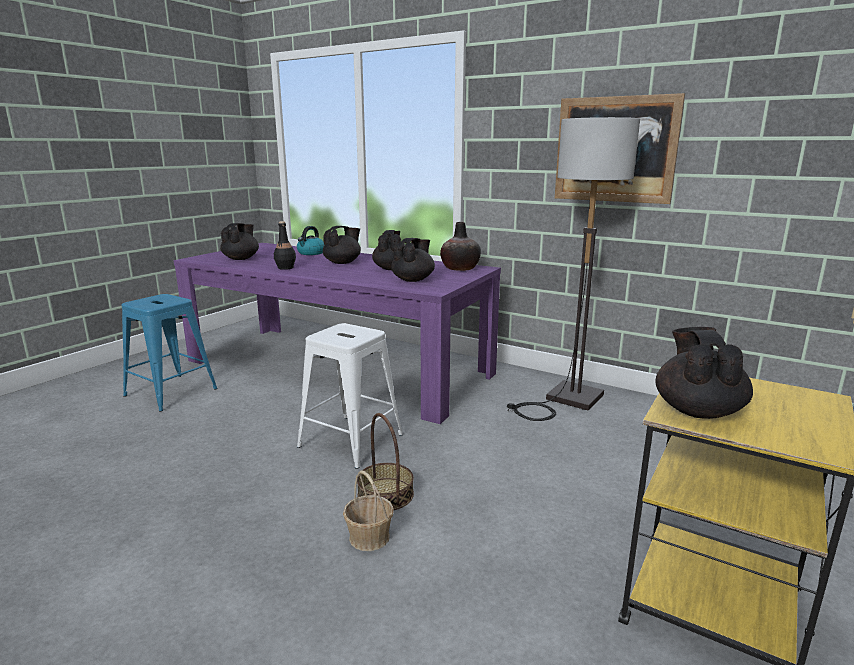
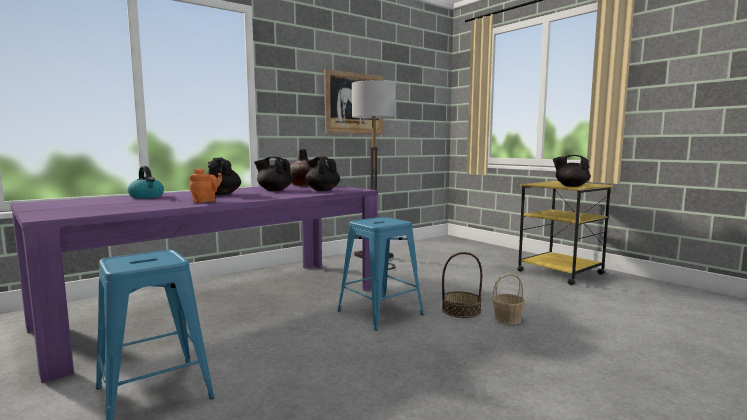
camera: 70 degrees left, 10 degrees down
black teapot [220,223,259,260] -> none
black bottle [274,221,296,270] -> orange teapot [189,168,222,203]
white stool [297,323,403,469] -> blue stool [338,217,424,331]

